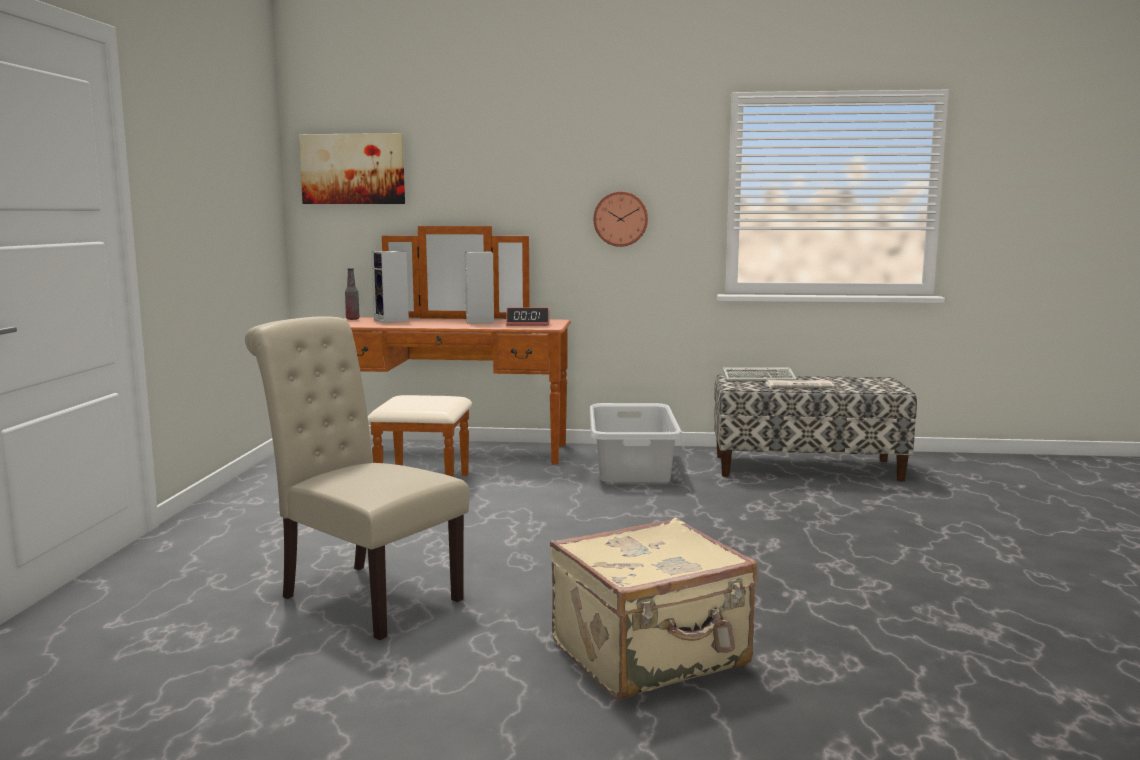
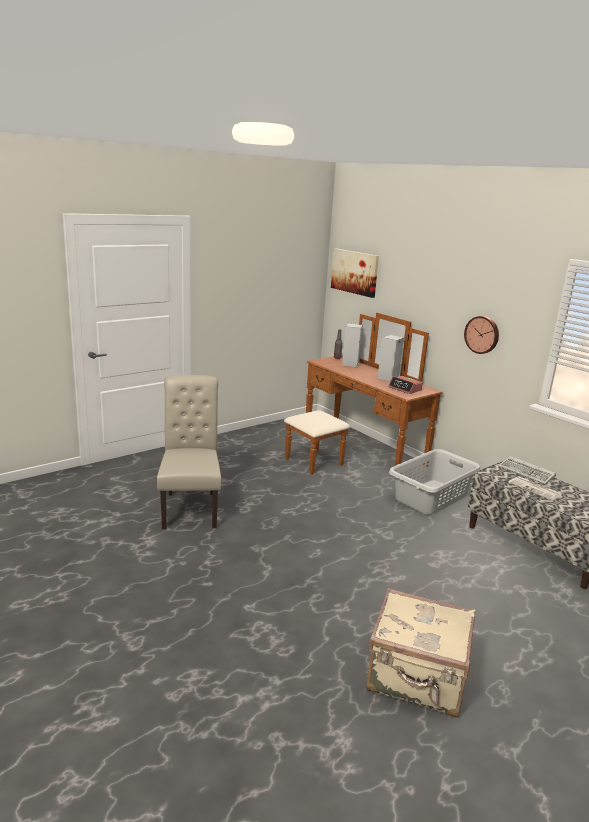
camera: 45 degrees right, 10 degrees up
beige suitcase [550,517,758,699] -> beige suitcase moved to [366,588,475,717]

